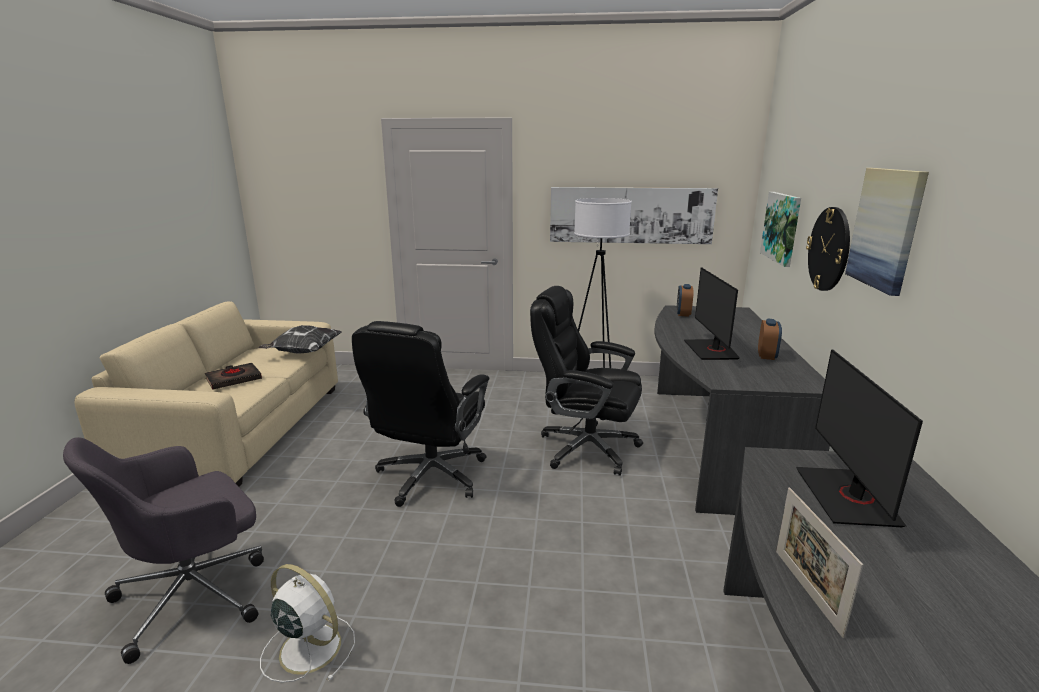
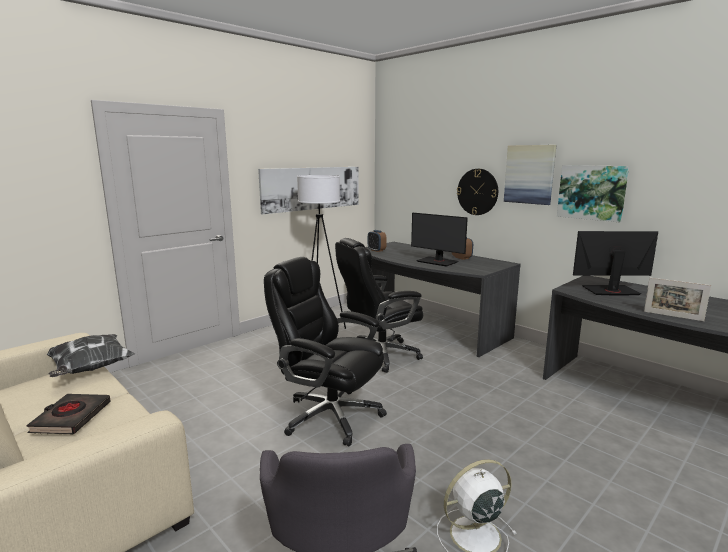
camera: 50 degrees left, 5 degrees down
black office chair [352,321,489,507] -> black office chair turned 150 degrees clockwise [264,257,387,447]
picture [760,192,801,267] -> picture moved to [557,165,629,222]
monitor [796,349,923,527] -> monitor turned 135 degrees clockwise [573,231,658,296]

